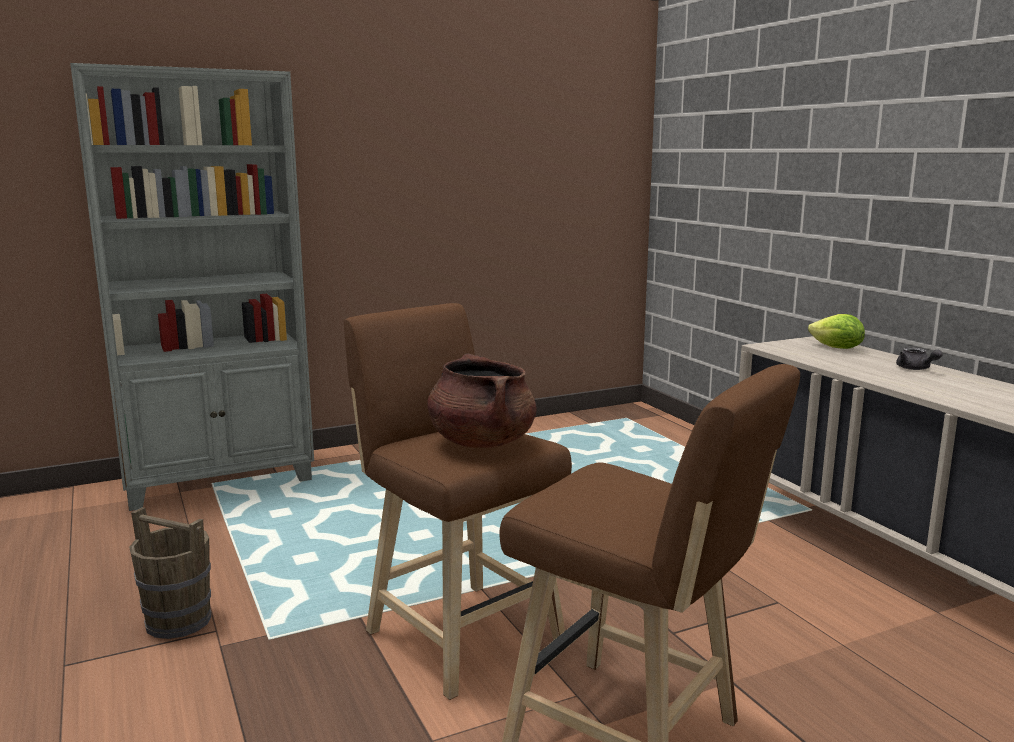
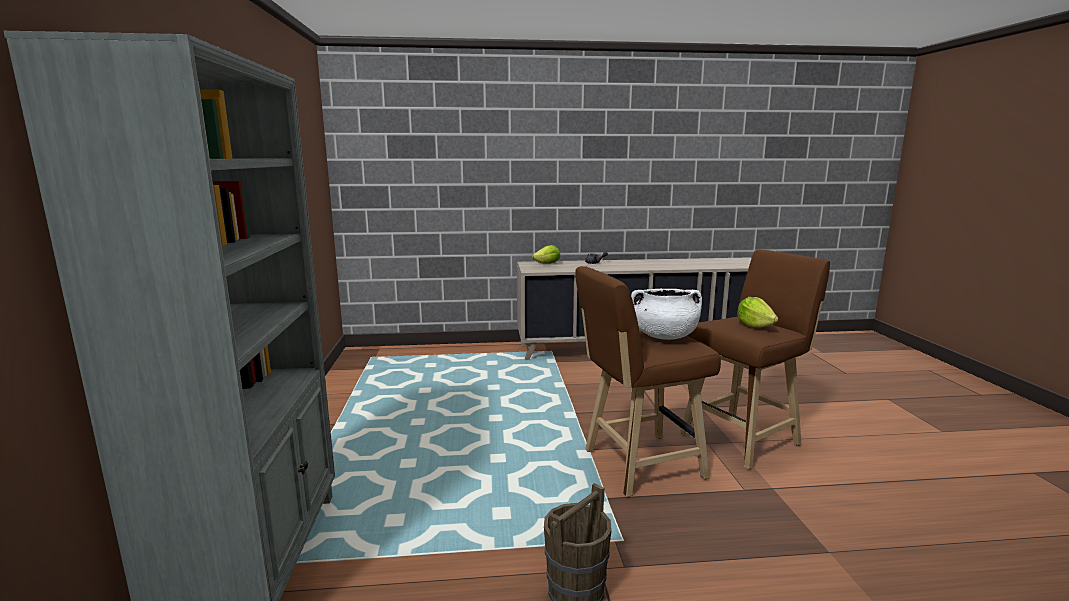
camera: 70 degrees left, 0 degrees up
brown cooking pot [427,354,537,448] -> white cooking pot [631,289,702,340]
none -> lettuce [737,297,778,328]

